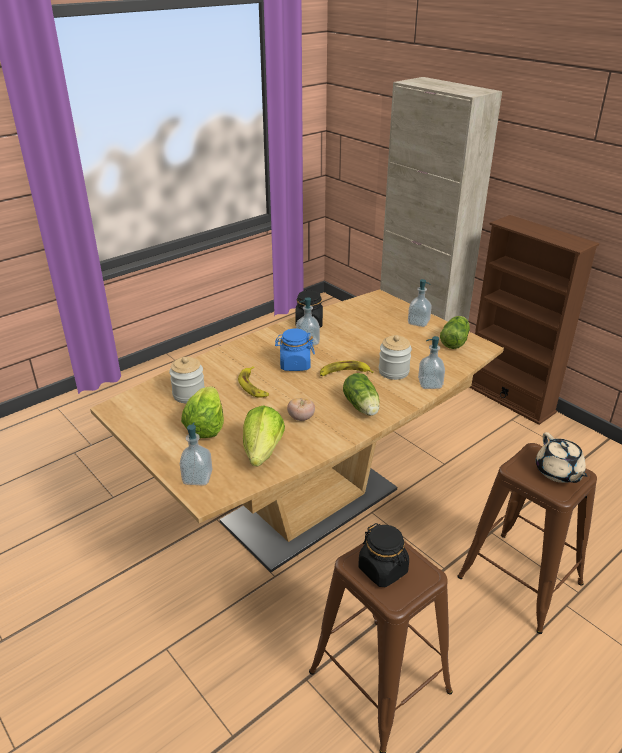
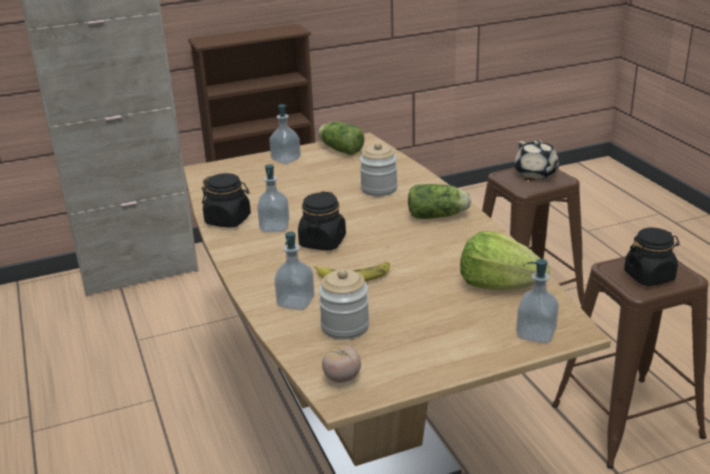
camera: 70 degrees left, 5 degrees down
lettuce [181,386,224,438] -> none
blue jar [275,328,315,371] -> black jar [298,191,346,250]
tomato [287,398,315,421] -> tomato moved to [322,345,361,383]
banana [320,361,374,376] -> none
soap dispenser [418,336,445,389] -> soap dispenser moved to [274,231,315,310]
beige teapot [536,432,588,483] -> beige teapot turned 60 degrees clockwise [514,140,560,179]

